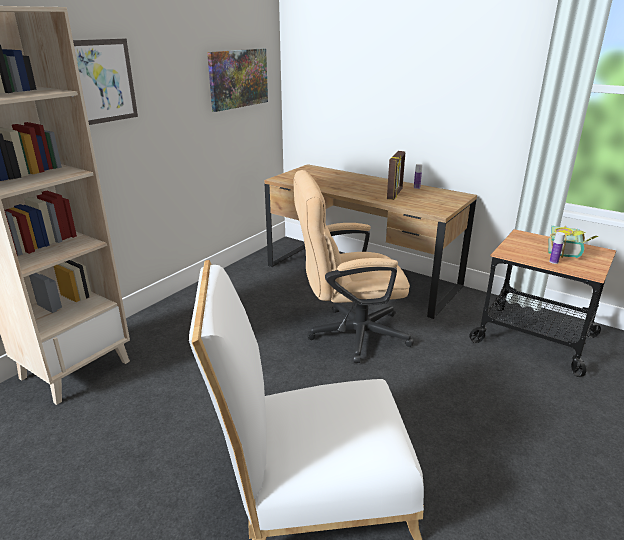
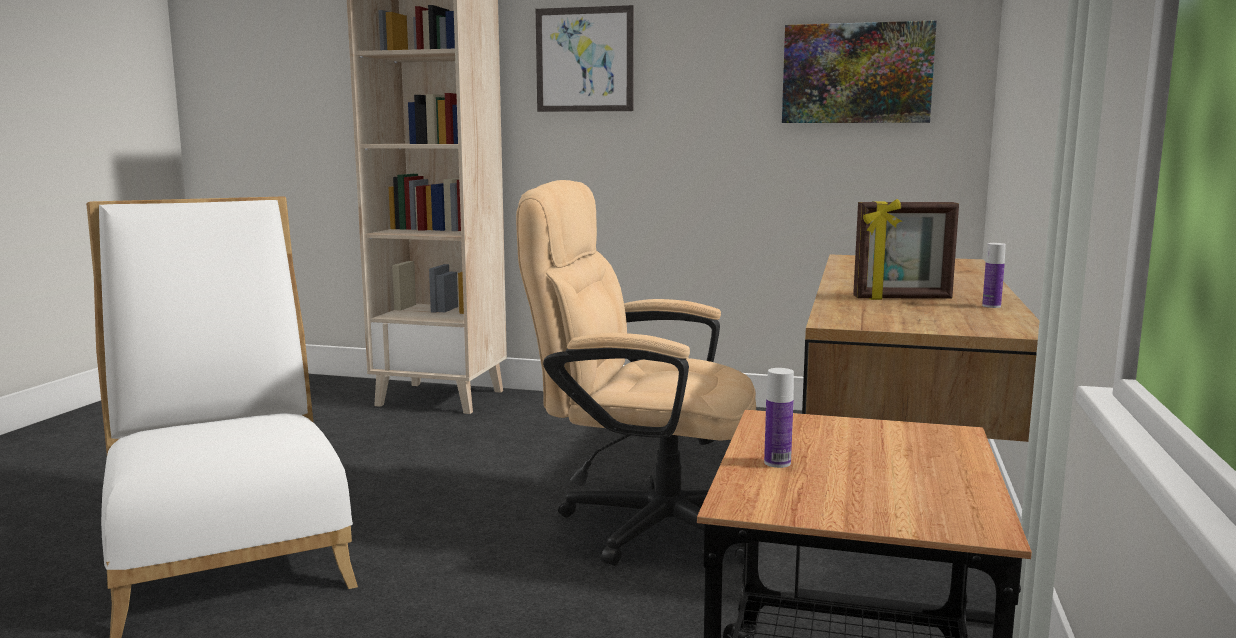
camera: 70 degrees right, 15 degrees down
beige office chair [294,170,414,363] -> beige office chair turned 45 degrees counterclockwise [516,180,756,566]
book [548,226,599,258] -> none

